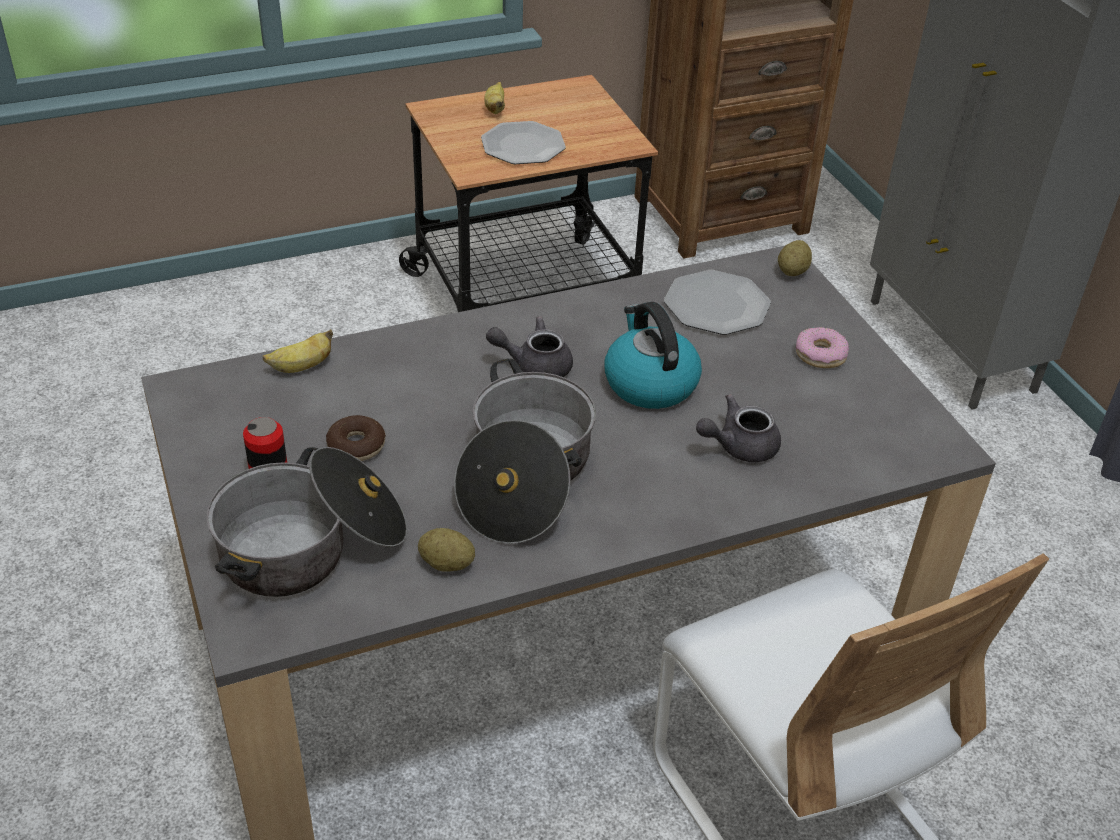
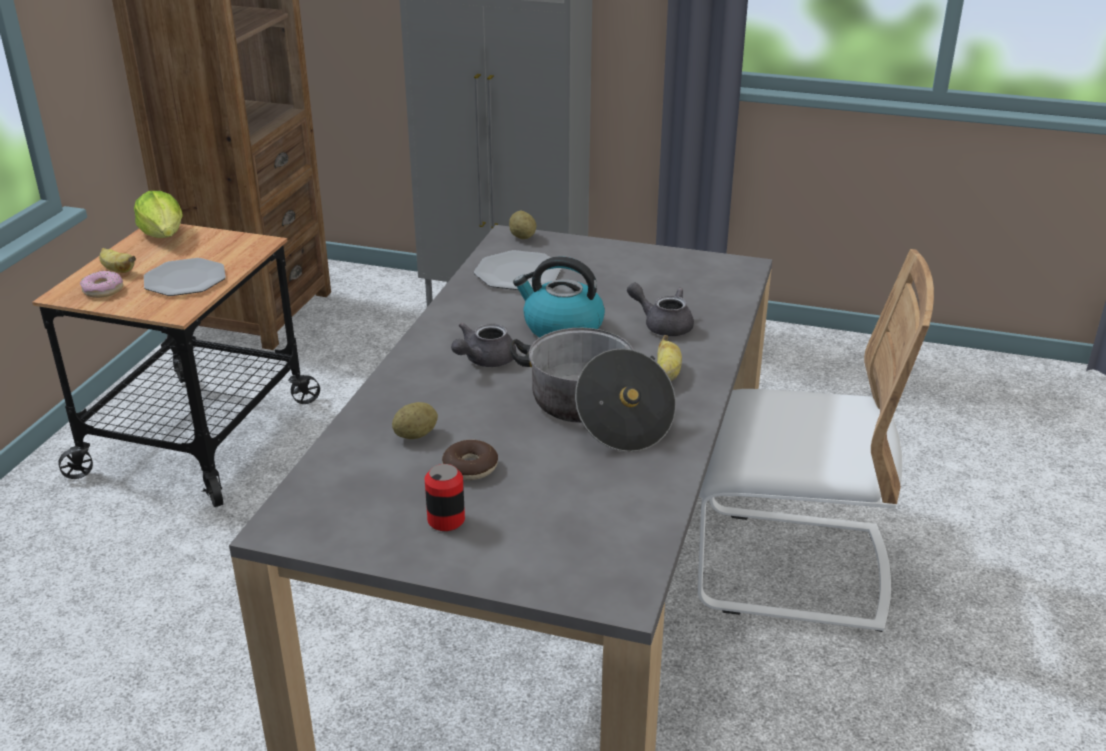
camera: 50 degrees left, 10 degrees down
cooking pot [206,447,407,597] -> none
banana [262,329,333,373] -> banana moved to [657,335,682,381]
potato [418,528,475,572] -> potato moved to [392,402,438,439]
grey teapot [696,394,781,462] -> grey teapot turned 105 degrees clockwise [627,283,694,336]
donut [796,327,849,368] -> donut moved to [80,271,123,298]
none -> lettuce [134,191,183,238]

